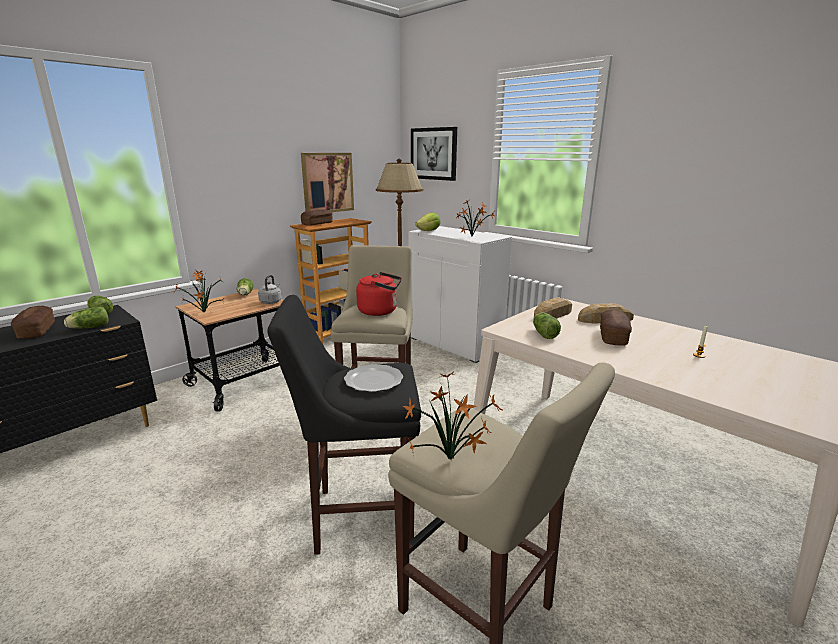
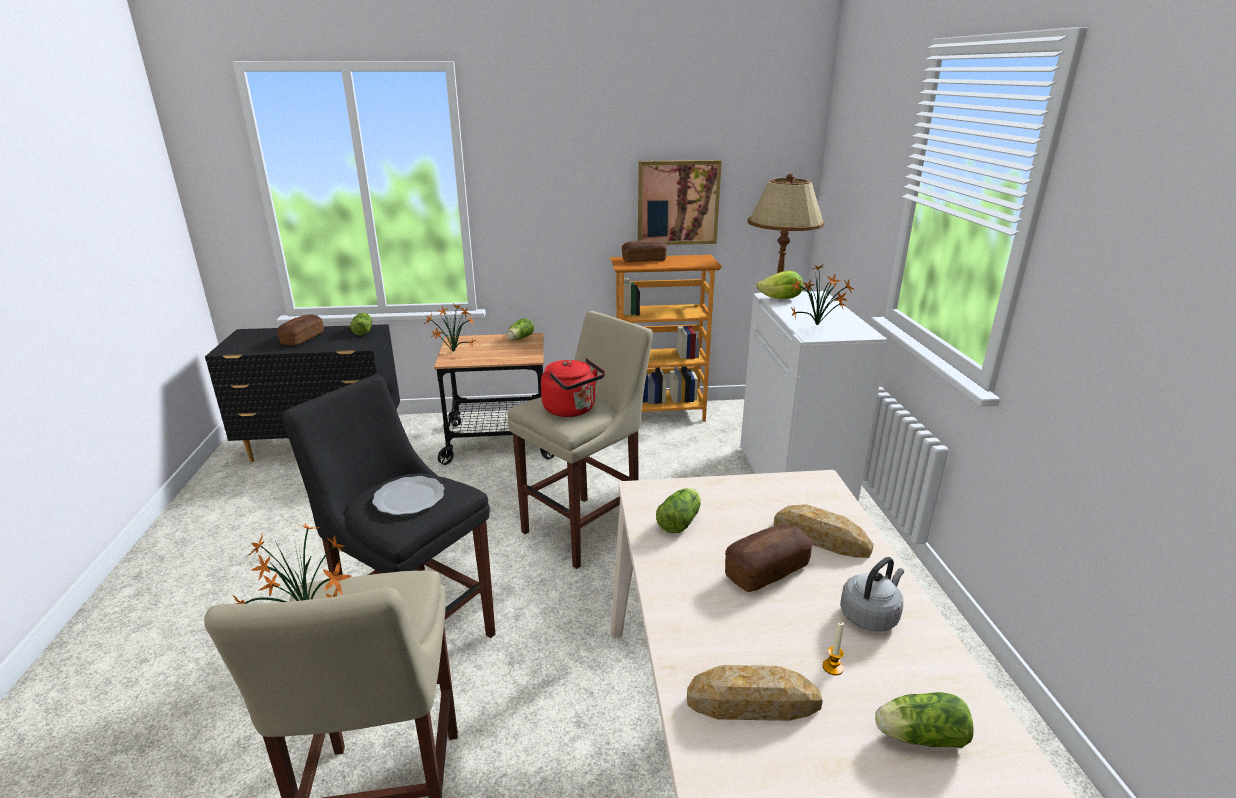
camera: 40 degrees right, 5 degrees up
lettuce [64,306,109,329] -> lettuce moved to [875,692,974,748]
grey kettle [258,275,282,304] -> grey kettle moved to [840,557,904,632]
picture [411,127,457,181] -> none
bread [534,298,572,319] -> bread moved to [687,665,823,721]

